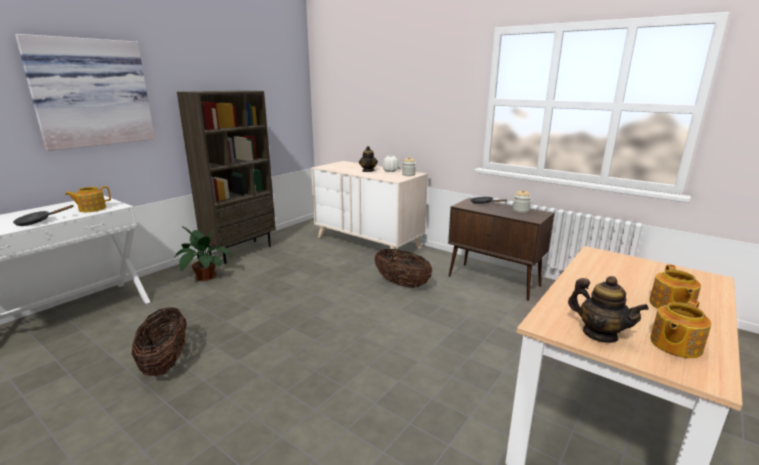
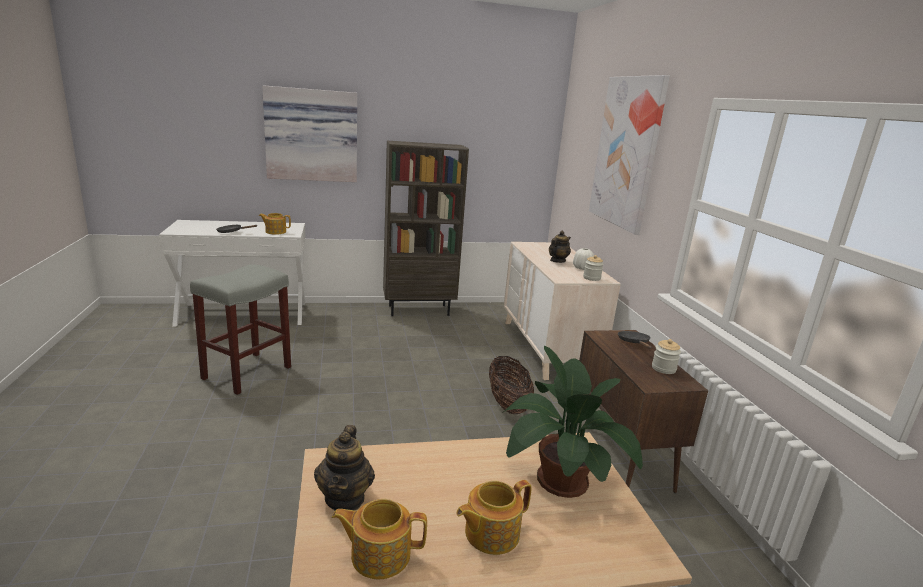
camera: 40 degrees right, 0 degrees up
basket [131,307,186,376] -> grey stool [190,264,291,395]
potted plant [173,226,232,281] -> potted plant moved to [504,346,643,498]
none -> picture [589,75,670,235]

